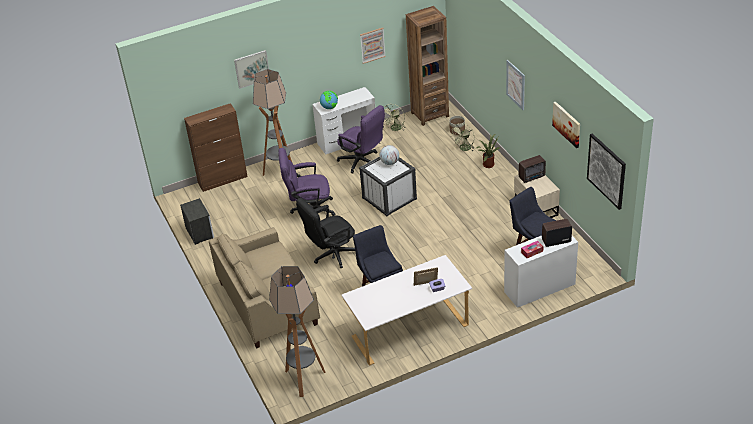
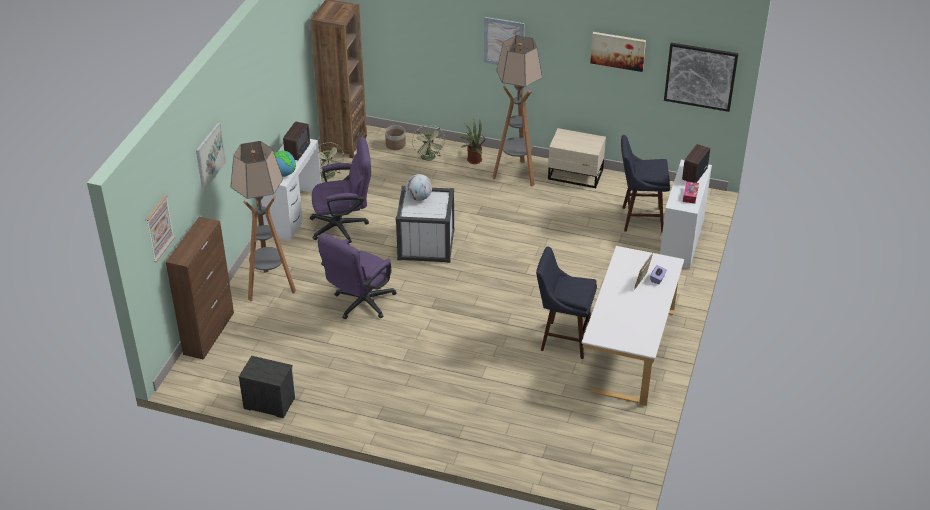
camera: 50 degrees left, 0 degrees up
beige sofa [209,227,320,349] -> none
floor lamp [269,266,326,397] -> floor lamp moved to [493,35,543,187]
black office chair [296,198,355,268] -> none
picture [360,28,386,64] -> picture moved to [146,195,175,262]
radio [519,155,546,183] -> radio moved to [283,121,310,160]

